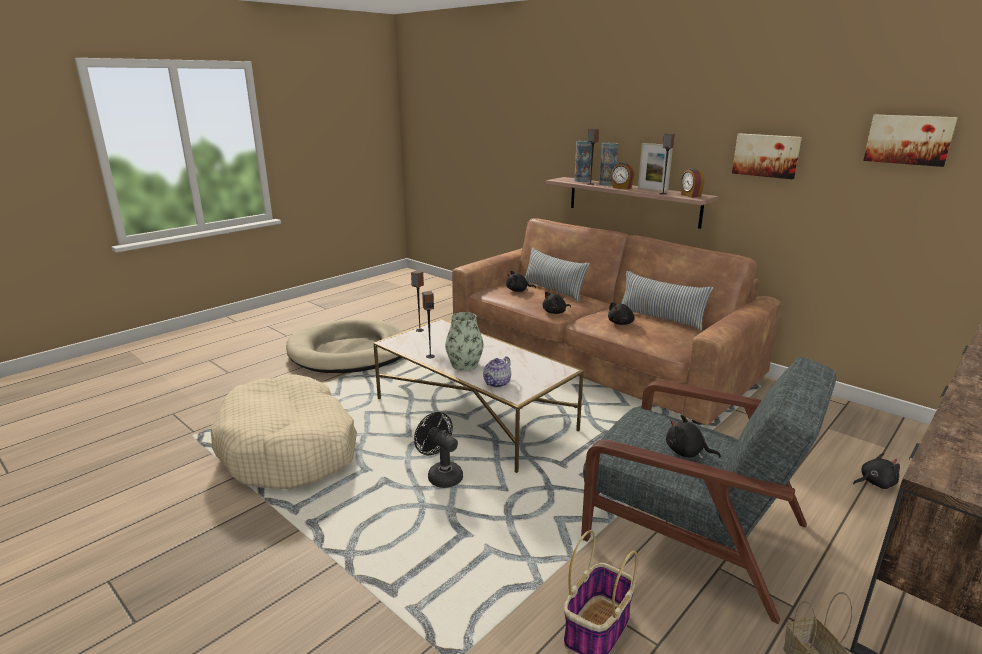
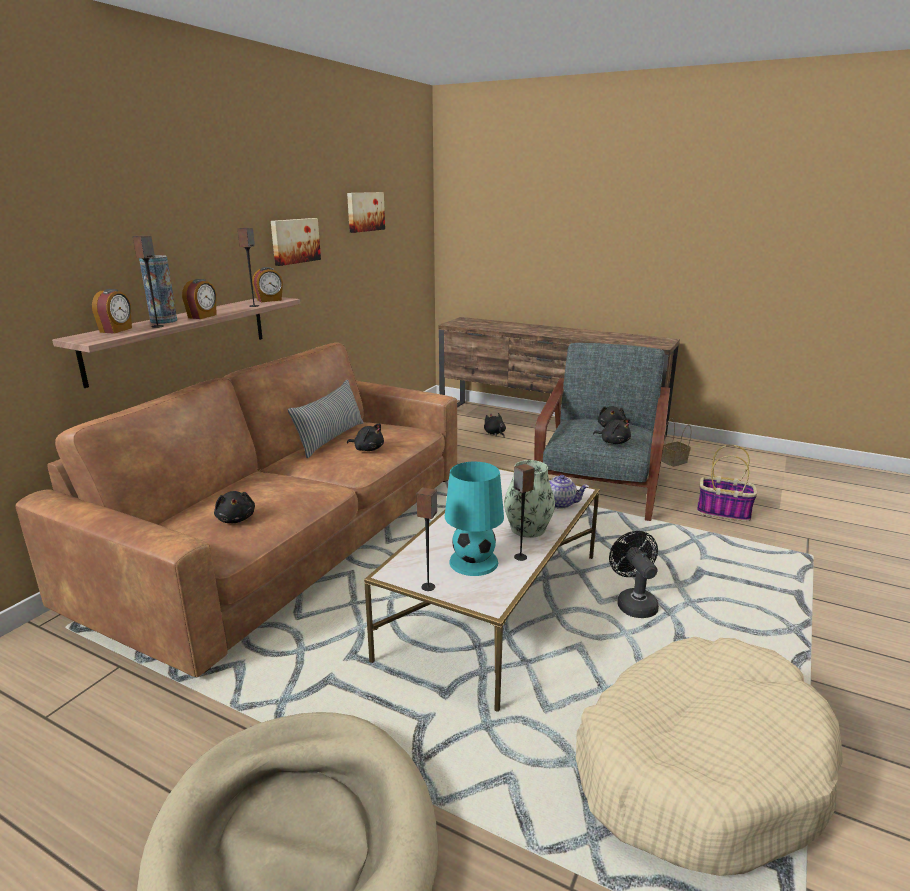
camera: 105 degrees left, 0 degrees up
black fan [414,412,463,488] -> black fan turned 135 degrees clockwise [609,531,659,618]
pillow [525,247,590,301] -> none
black plush toy [542,292,571,314] -> black plush toy moved to [593,418,631,444]
vase [574,140,592,182] -> alarm clock [92,289,132,334]
picture frame [638,143,673,192] -> none
none -> turquoise table lamp [445,462,504,576]

